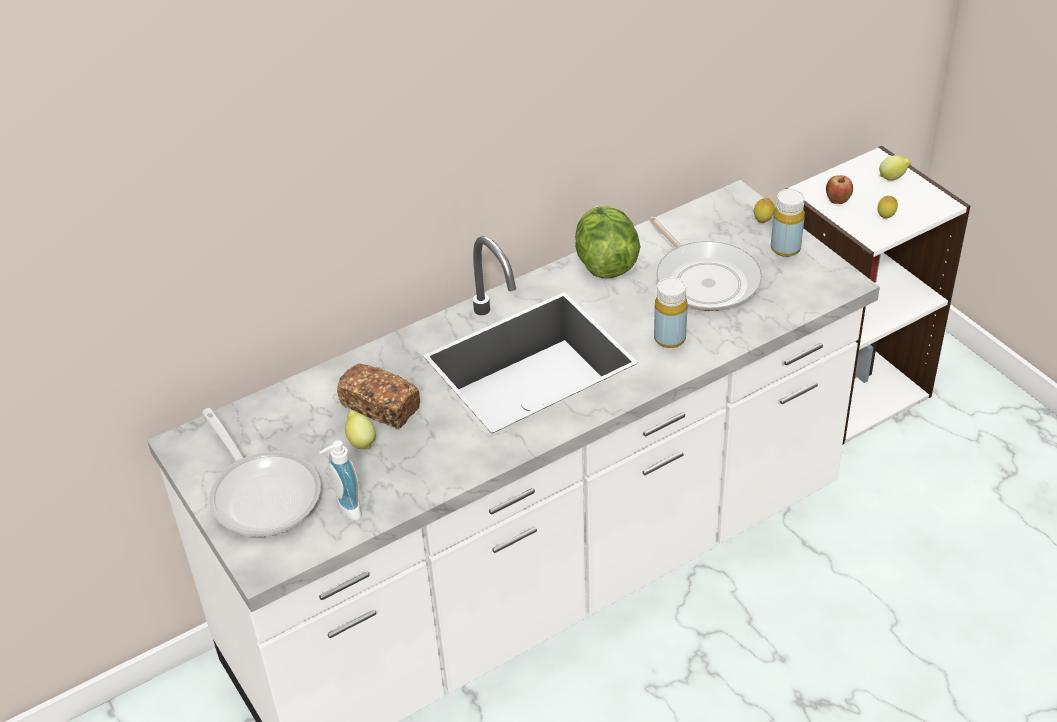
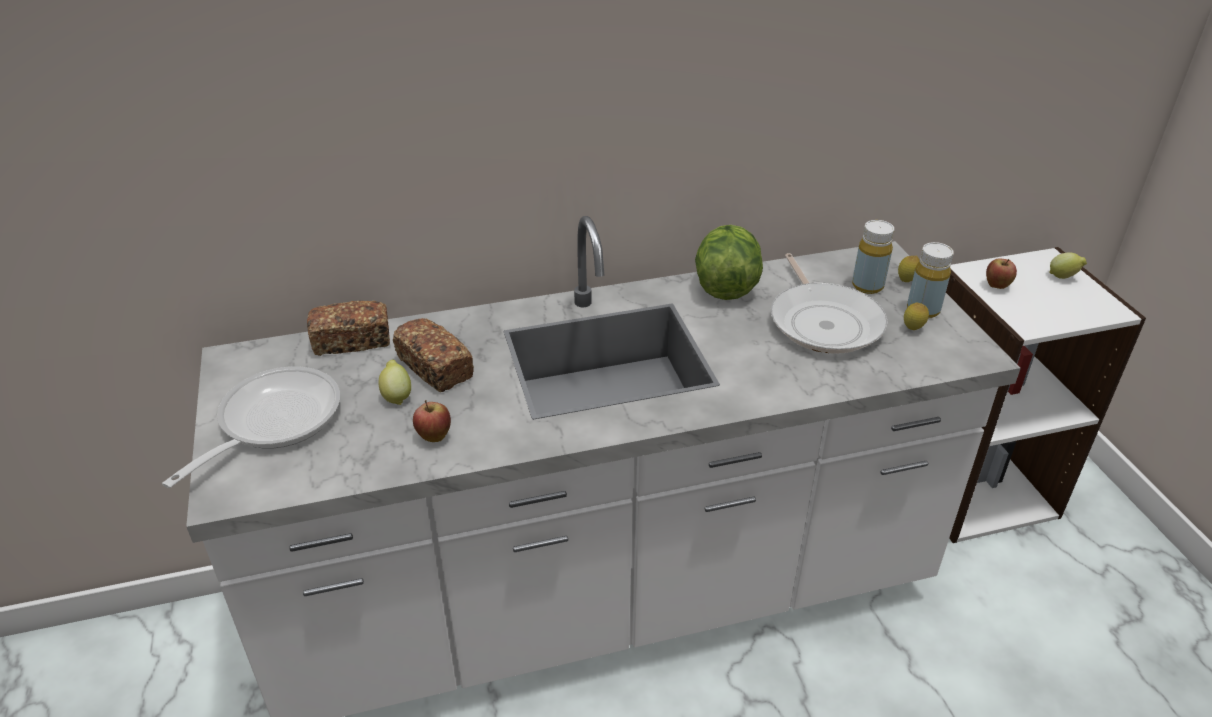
camera: 15 degrees right, 5 degrees down
frying pan [202,408,321,537] -> frying pan turned 135 degrees counterclockwise [162,366,340,488]
soap dispenser [319,440,362,520] -> none
yellow bottle [654,277,688,348] -> yellow bottle moved to [852,220,895,294]
lemon [877,196,898,219] -> lemon moved to [904,303,929,330]
none -> bread [307,301,390,356]
none -> apple [413,400,451,442]

